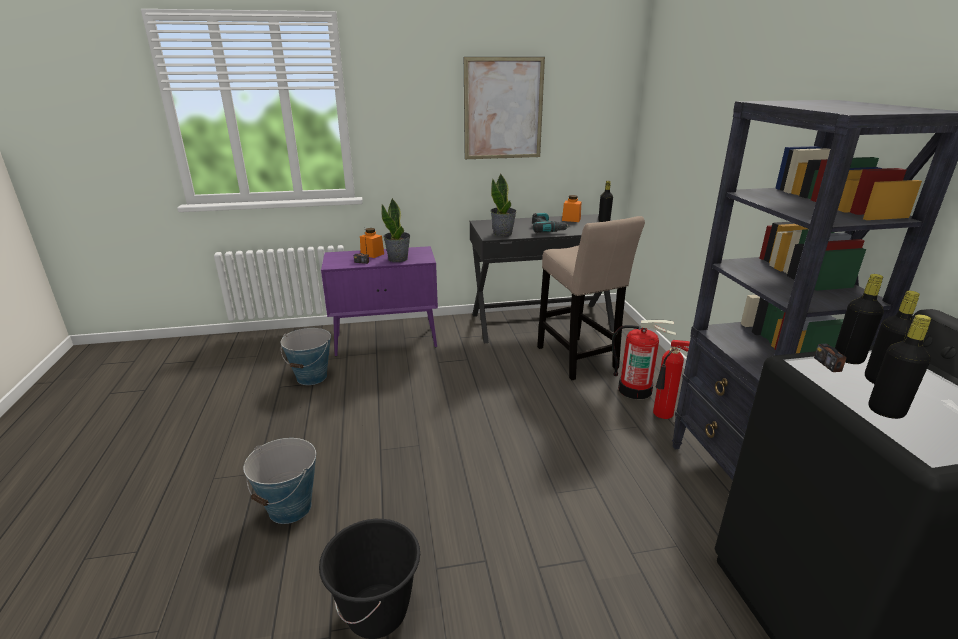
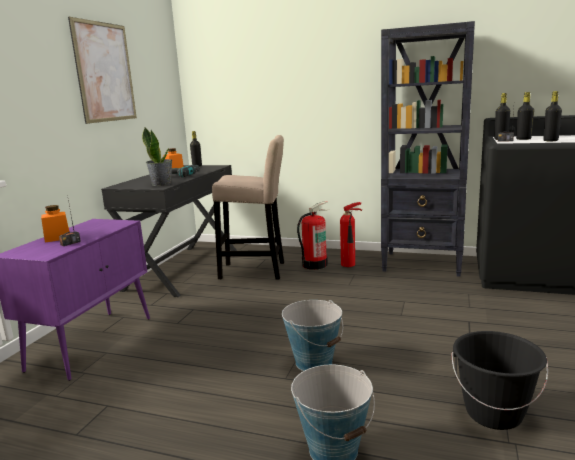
camera: 60 degrees left, 10 degrees down
bucket [281,328,331,385] -> bucket moved to [282,300,343,371]
potted plant [381,198,410,262] -> none

